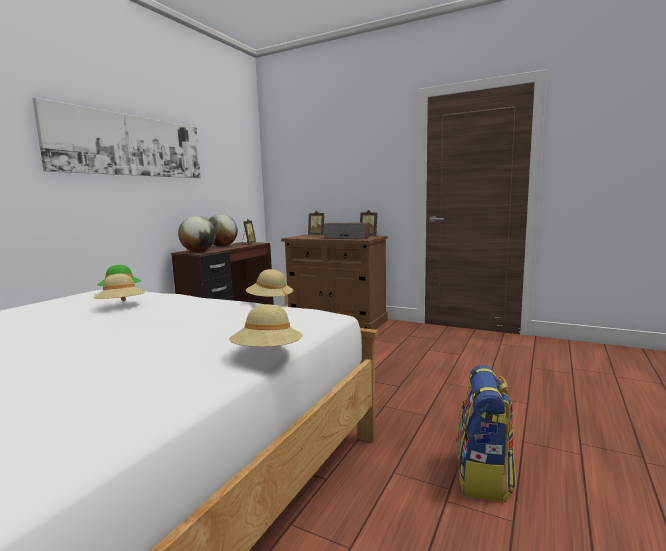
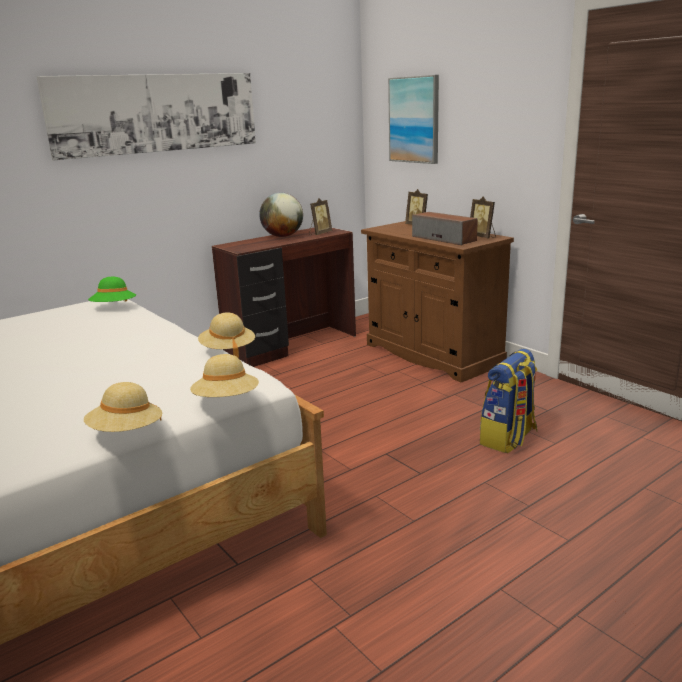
camera: 25 degrees right, 10 degrees up
beige hat [94,274,145,301] -> beige hat moved to [190,354,259,397]
globe [178,216,216,252] -> none
backpack [457,365,516,502] -> backpack moved to [480,349,537,453]
none -> picture [388,75,439,164]

